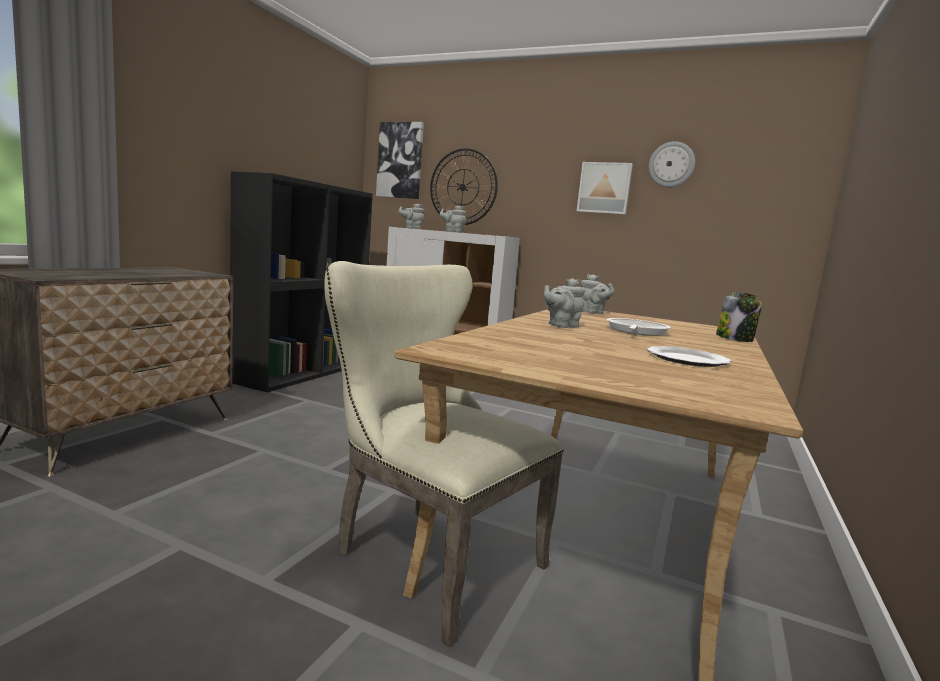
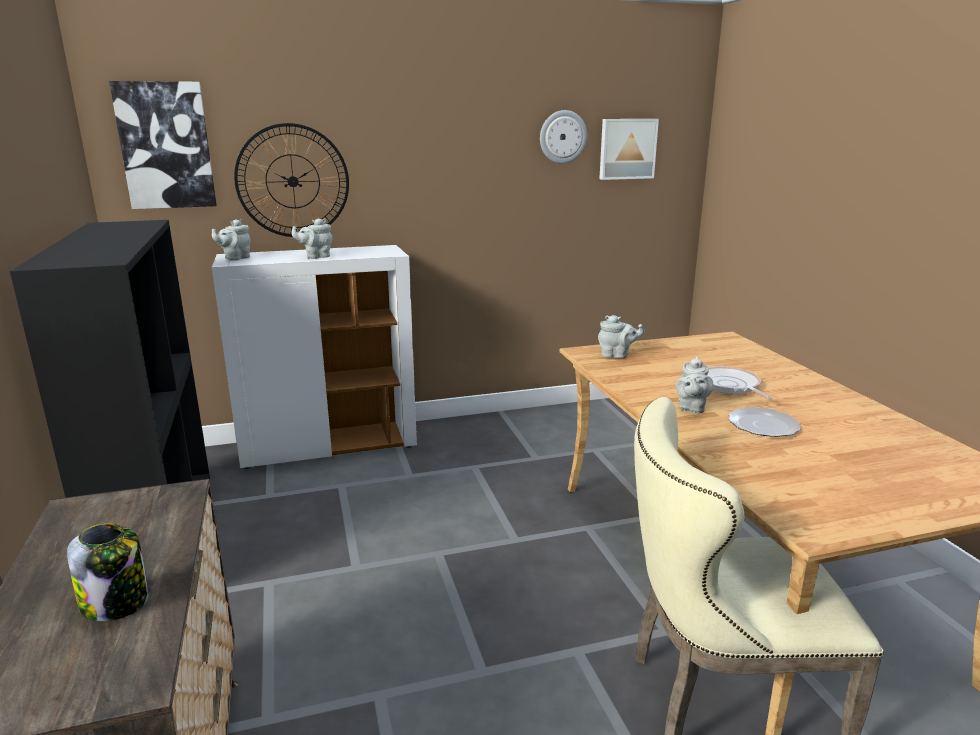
camera: 40 degrees left, 10 degrees up
picture [577,162,633,215] -> picture moved to [599,119,659,180]
plate [647,346,731,367] -> plate moved to [728,407,801,437]
jar [716,292,762,342] -> jar moved to [67,523,149,621]

